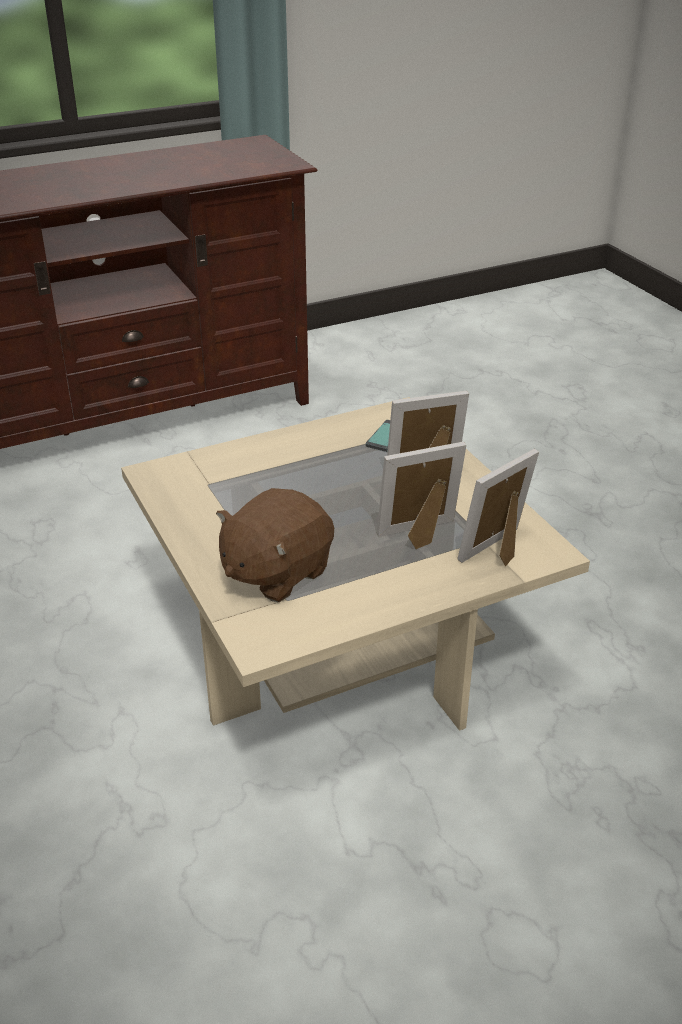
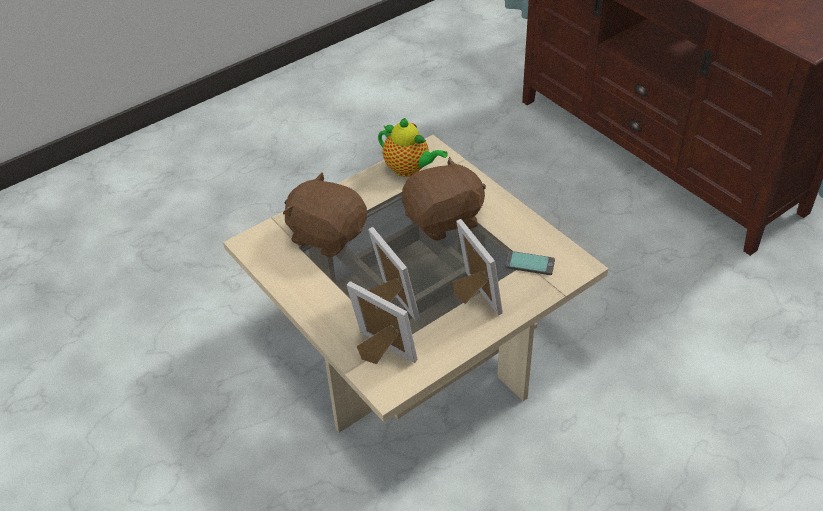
camera: 80 degrees right, 10 degrees up
none -> teapot [378,118,448,177]
none -> brown plush toy [402,156,486,241]

